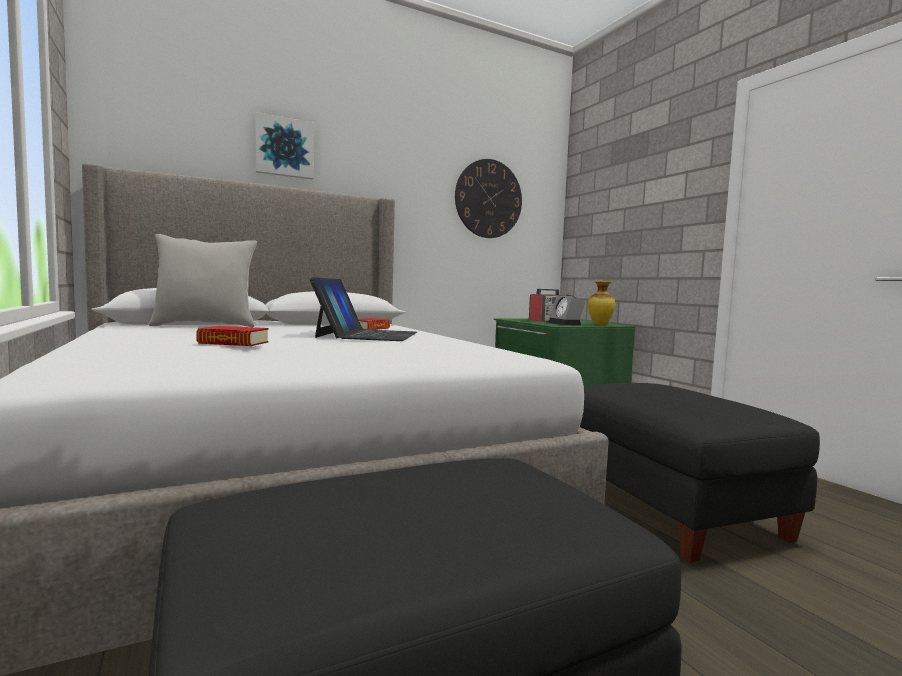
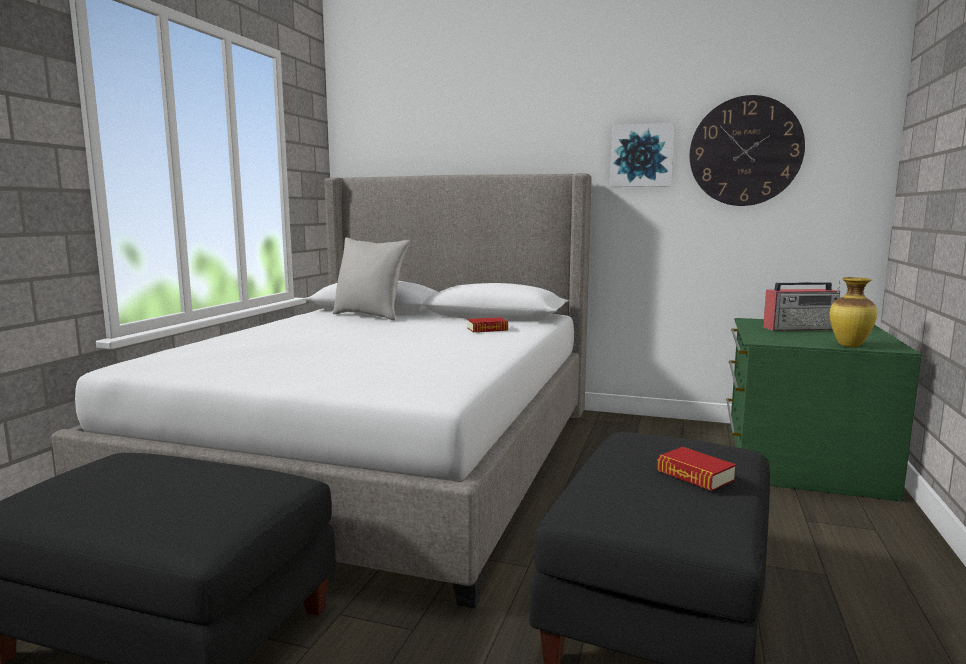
camera: 45 degrees right, 5 degrees up
book [196,326,268,346] -> book moved to [657,447,736,491]
picture [255,112,314,179] -> picture moved to [610,123,675,187]
laptop [309,277,417,341] -> none
alarm clock [548,295,585,325] -> none

